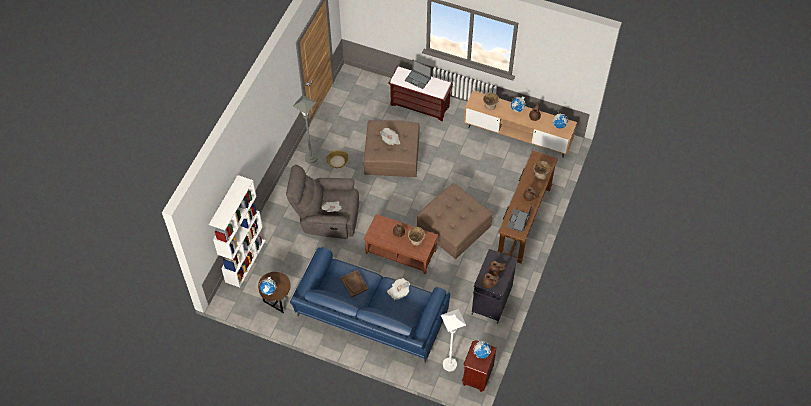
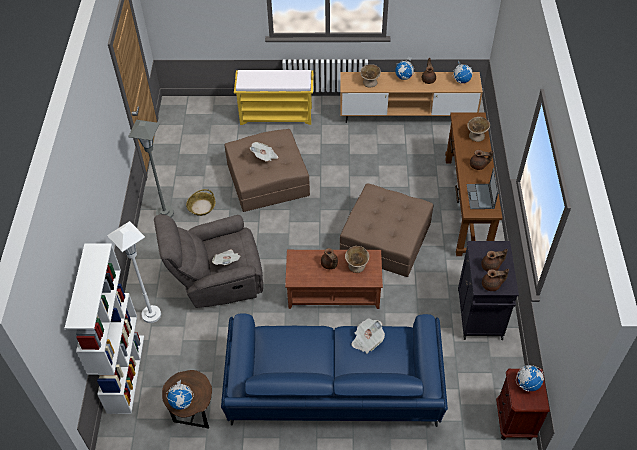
camera: 20 degrees left, 5 degrees down
brown tray [340,270,369,298] -> none
brown bench [388,66,453,121] -> yellow bench [234,70,314,125]
laptop [404,60,431,89] -> none
white floor lamp [441,309,466,372] -> white floor lamp moved to [107,221,161,323]

